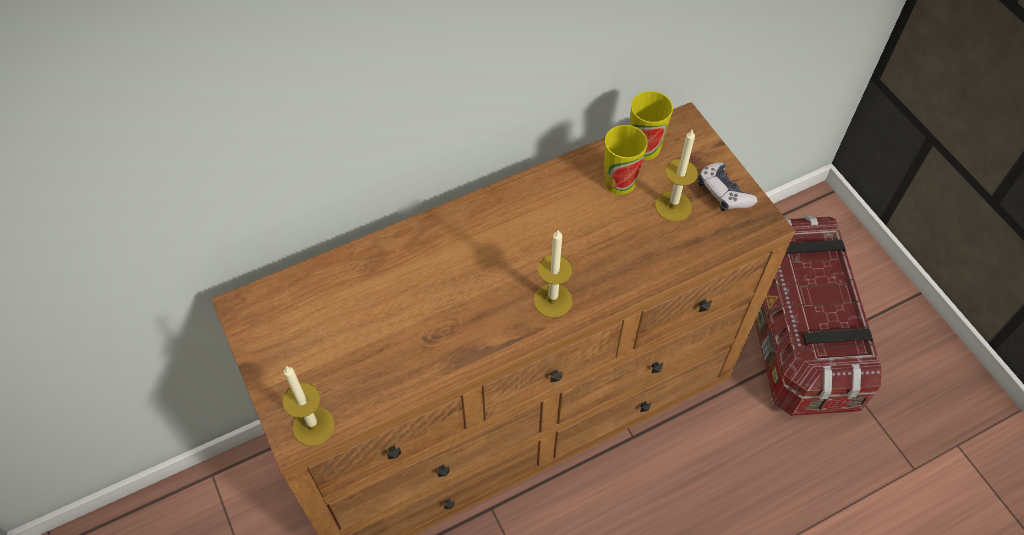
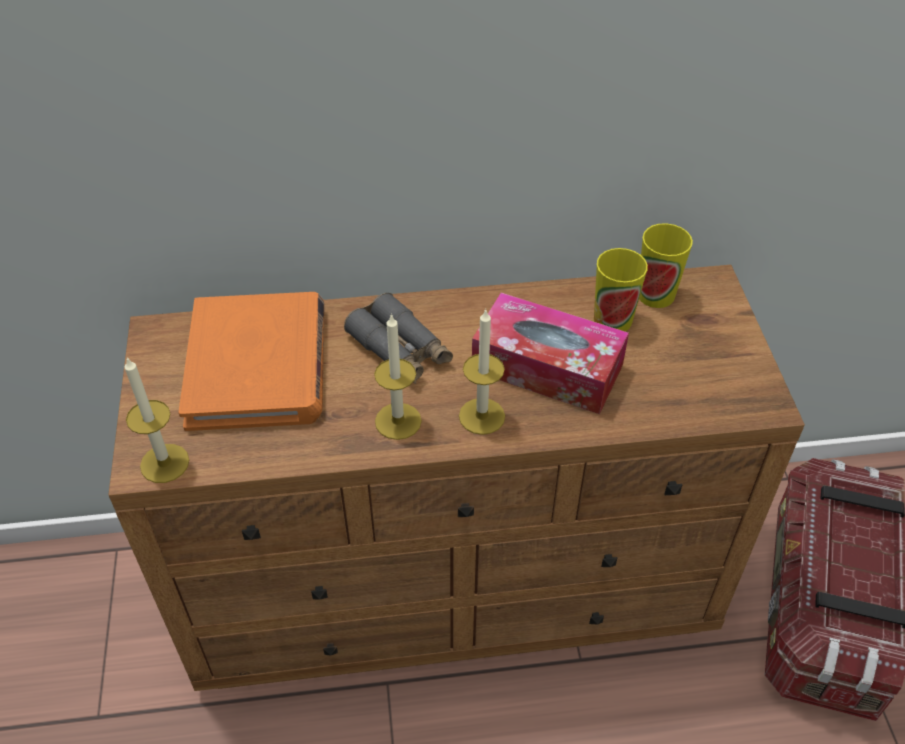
camera: 20 degrees right, 10 degrees down
candle [655,129,698,222] -> candle moved to [374,313,422,440]
game controller [698,162,757,211] -> none
none -> orange book [179,292,324,431]
none -> grey binoculars [344,293,453,384]
none -> tissue box [472,292,629,414]

